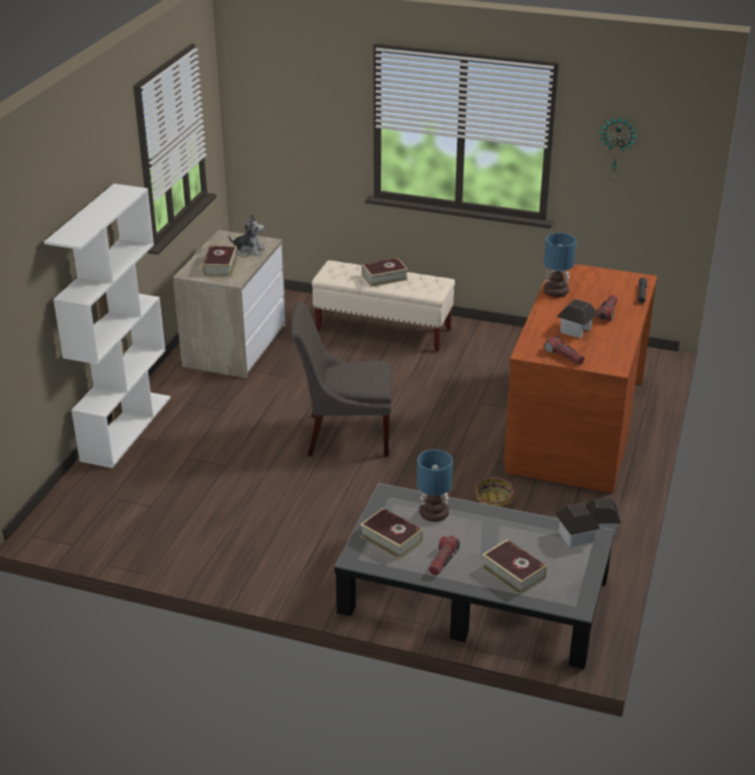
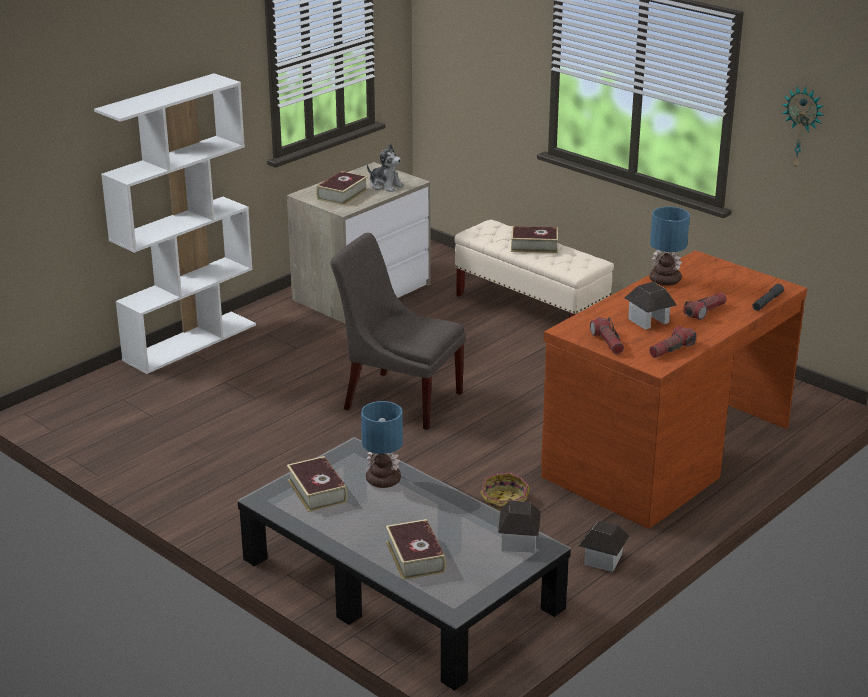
camera: 25 degrees right, 5 degrees down
flashlight [429,536,460,575] -> flashlight moved to [649,326,697,358]

